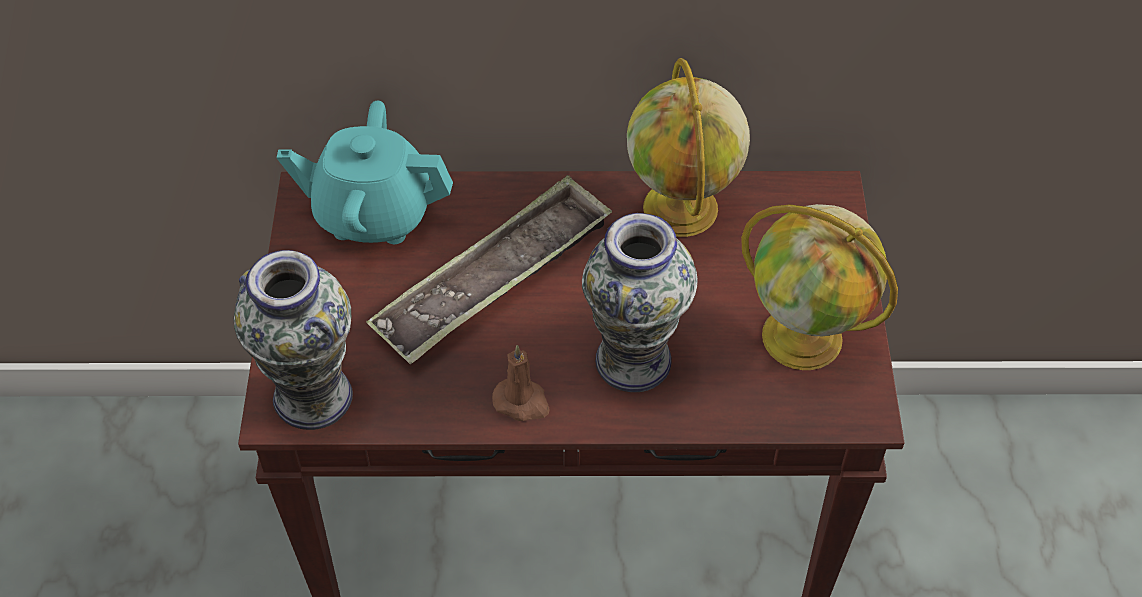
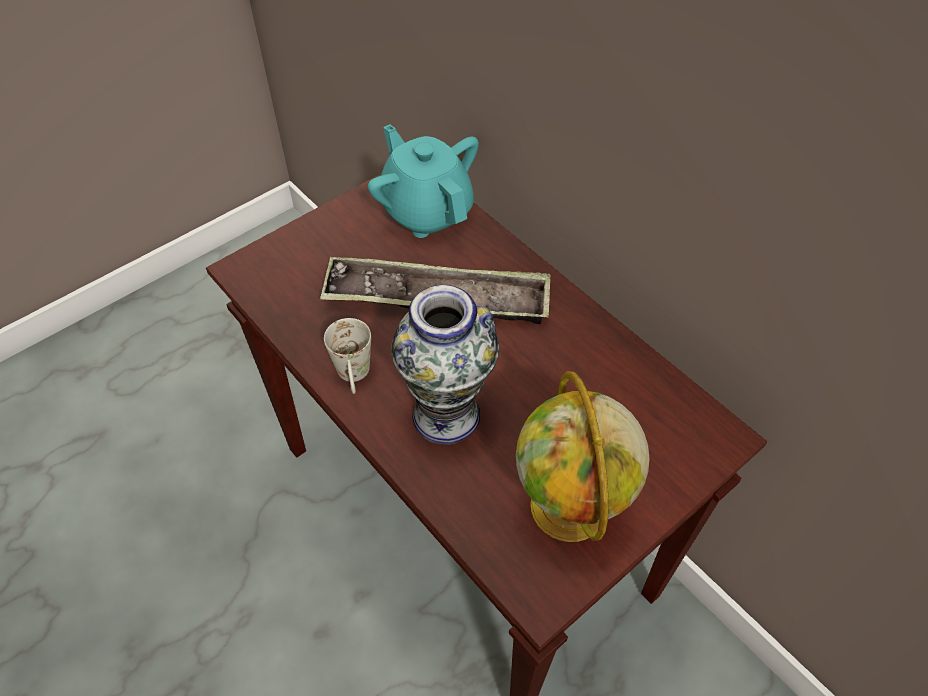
camera: 50 degrees right, 0 degrees up
vase [234,250,353,430] -> none
brown candle [492,345,550,421] -> white mug [324,318,371,394]
globe [627,58,750,237] -> none

